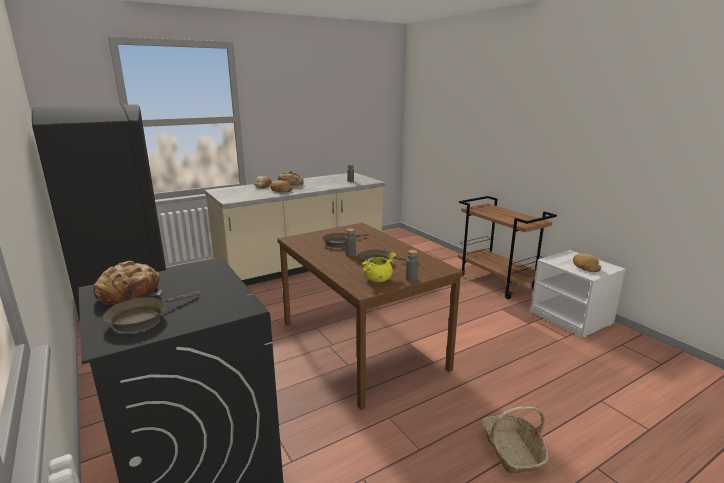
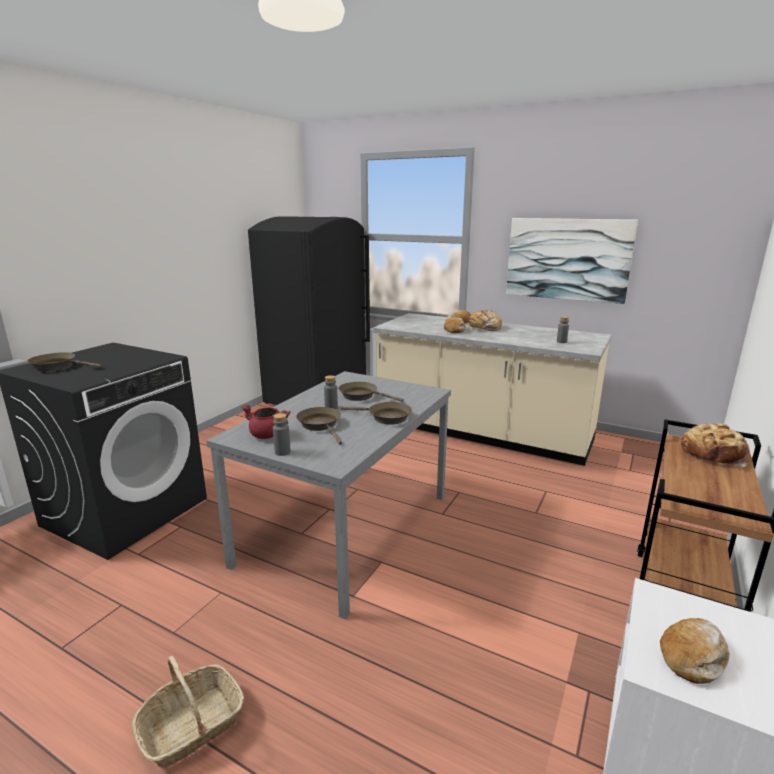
camera: 60 degrees right, 0 degrees up
bread [93,261,162,305] -> bread moved to [681,423,749,467]
brown dining table [277,223,463,410] -> grey dining table [206,371,451,619]
yellow cooking pot [362,252,396,282] -> red cooking pot [241,405,290,439]
none -> brown frying pan [341,402,412,425]
none -> picture [506,218,638,304]

